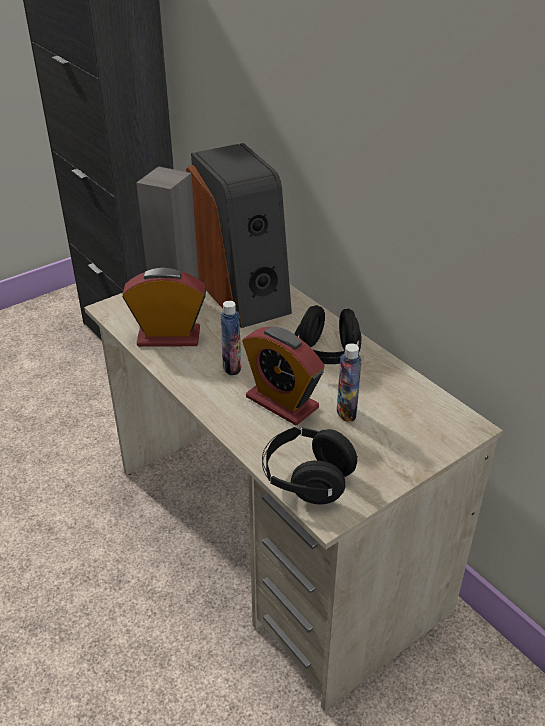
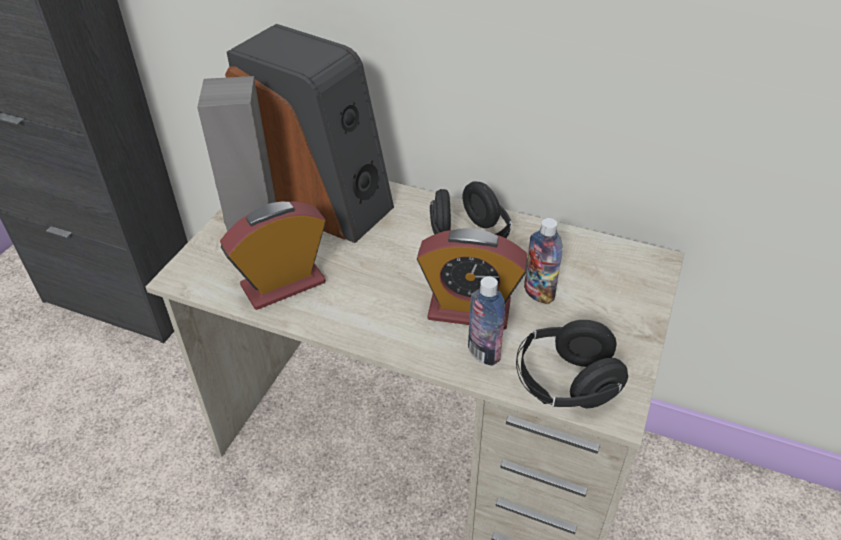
camera: 30 degrees left, 5 degrees up
bottle [220,301,241,376] -> bottle moved to [468,276,505,366]

